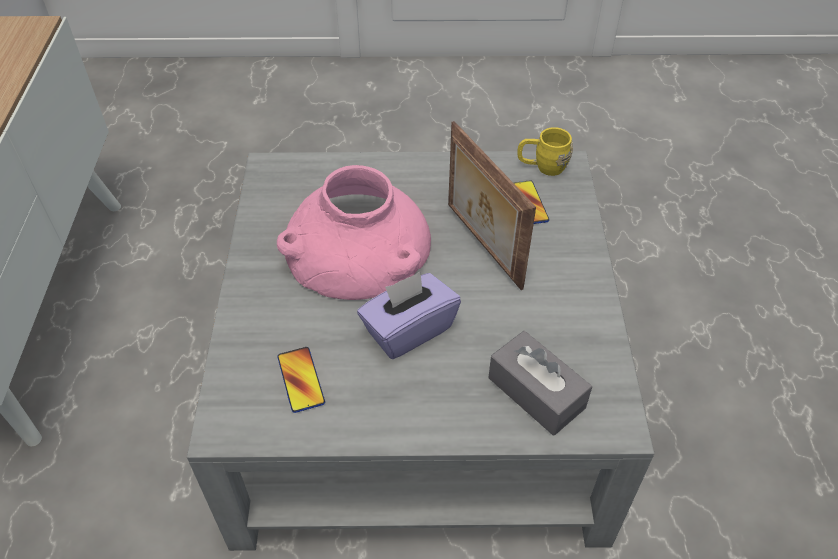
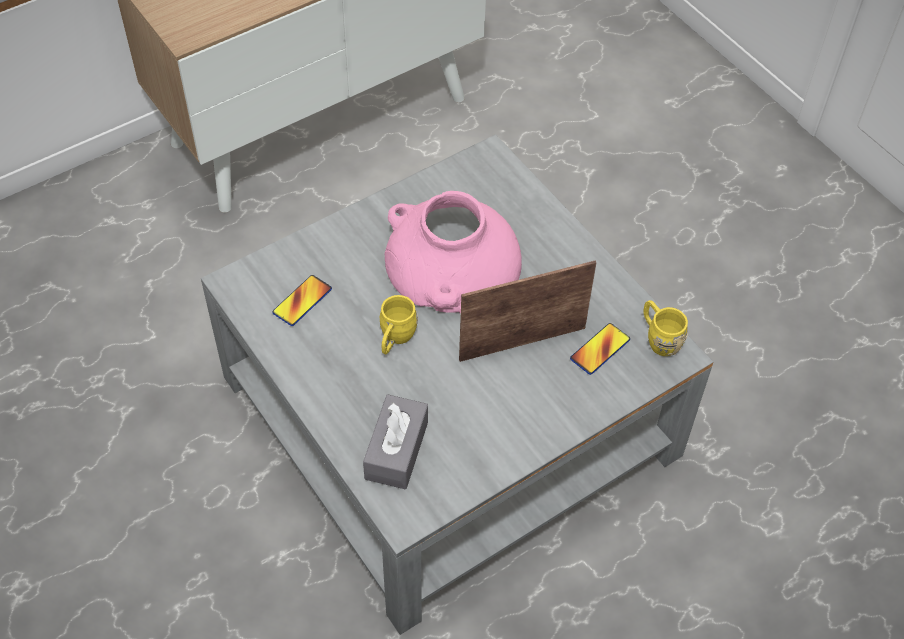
camera: 55 degrees right, 5 degrees up
purple tissue box [357,272,461,359] -> yellow mug [380,295,418,354]
picture frame [448,121,536,290] -> picture frame turned 45 degrees clockwise [459,260,597,362]

